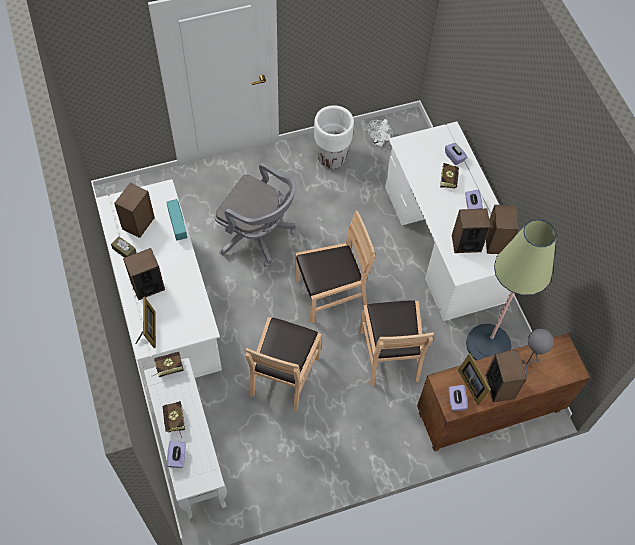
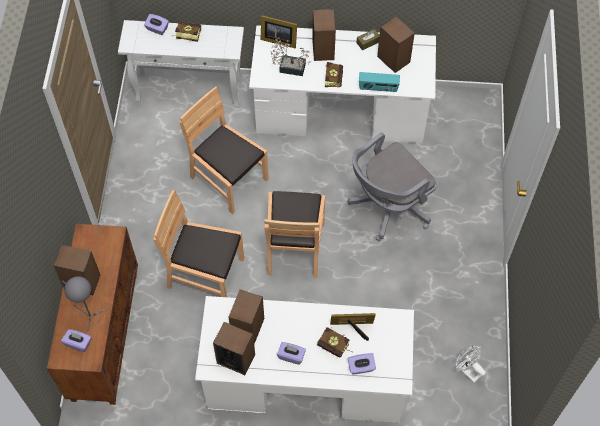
camera: 115 degrees right, 0 degrees up
book [153,352,184,377] -> book moved to [325,62,343,87]
white planter [314,105,354,169] -> none
purple tissue box [449,385,467,411] -> purple tissue box moved to [61,329,91,352]
picture frame [458,353,491,405] -> picture frame moved to [330,313,376,341]
floor lamp [466,219,557,360] -> none
none -> potted plant [271,38,311,76]

